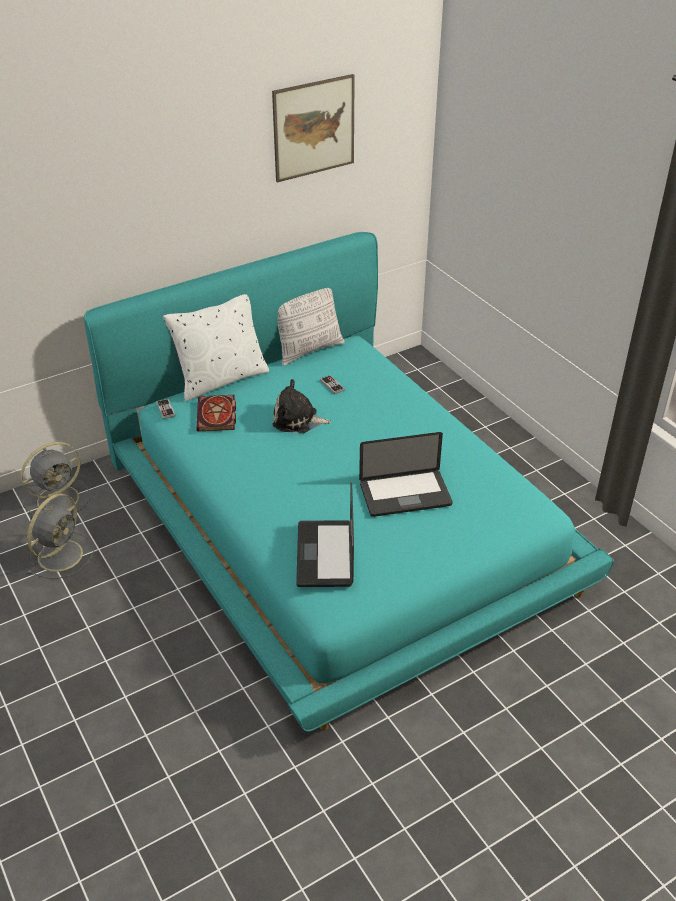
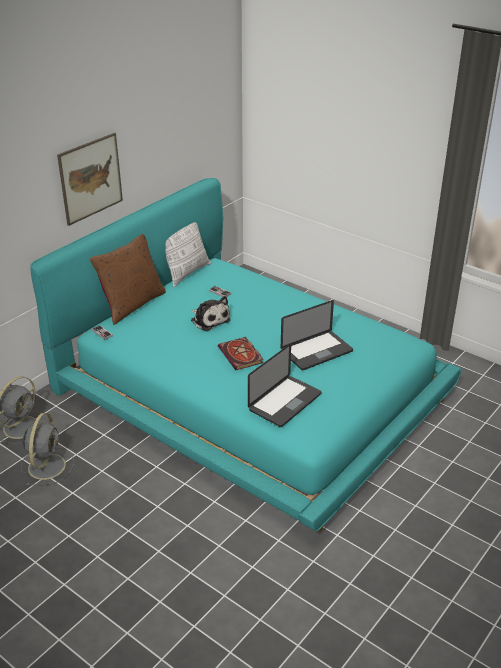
camera: 20 degrees left, 5 degrees down
white pillow [163,294,269,402] -> brown pillow [90,234,166,325]
book [197,395,236,431] -> book moved to [218,337,264,370]
picture [272,74,355,183] -> picture moved to [57,133,123,226]
plush toy [273,379,332,433] -> plush toy turned 120 degrees counterclockwise [191,296,231,332]
laptop [296,483,354,587] -> laptop turned 120 degrees counterclockwise [248,344,321,427]

